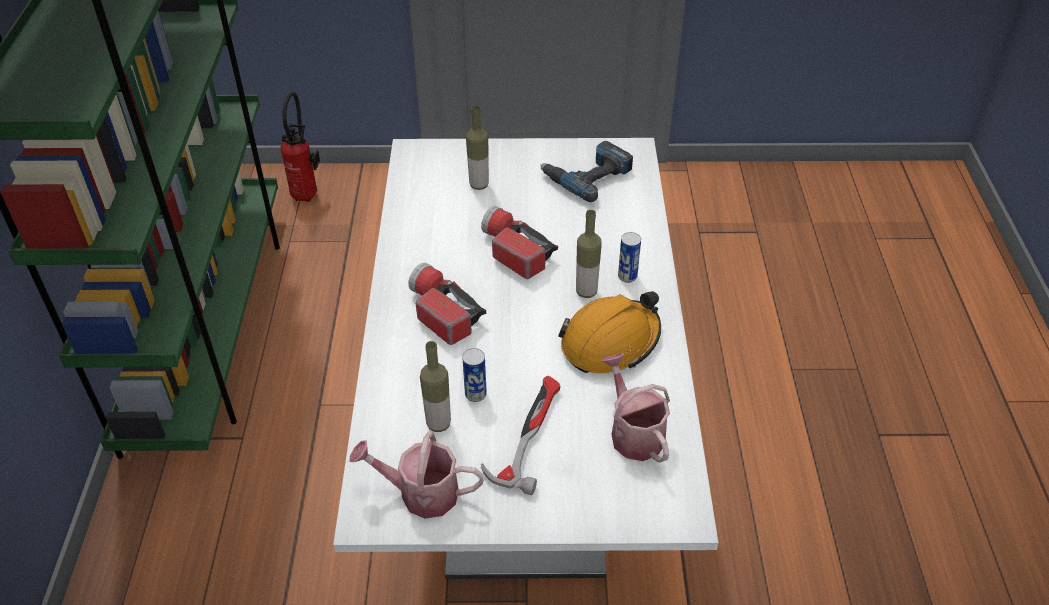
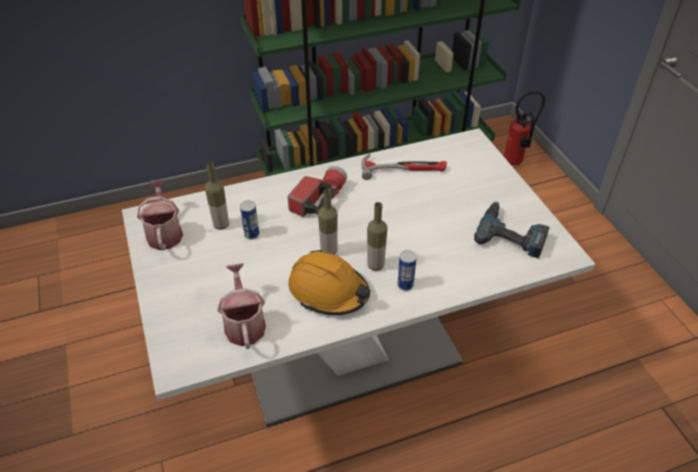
camera: 70 degrees right, 0 degrees up
bottle [466,105,489,190] -> bottle moved to [318,188,338,254]
flashlight [481,205,558,279] -> none
hammer [481,376,560,495] -> hammer moved to [362,154,447,180]
watering can [602,353,670,463] -> watering can turned 60 degrees counterclockwise [217,263,266,349]

